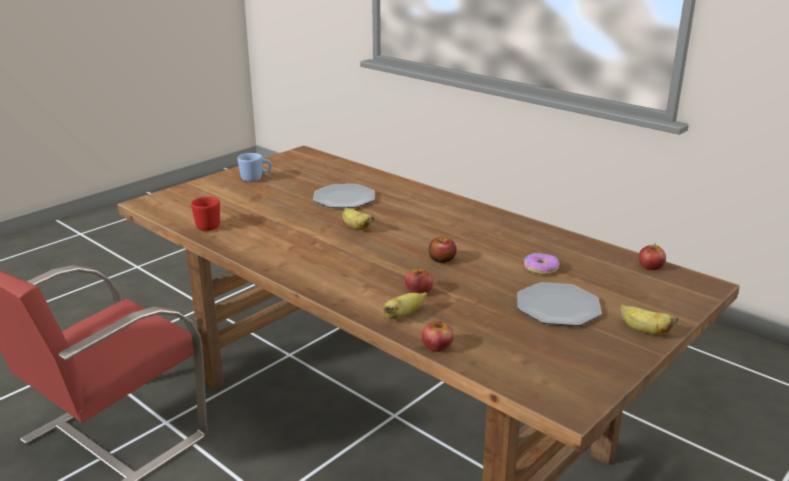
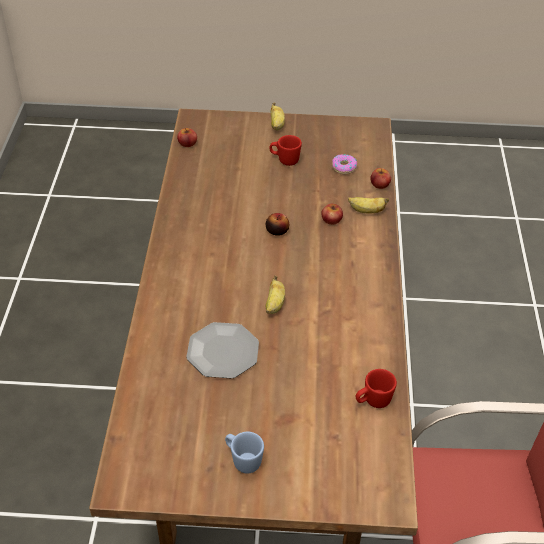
camera: 130 degrees left, 20 degrees up
plate [517,282,602,326] -> red mug [269,135,302,166]
donut [524,253,560,275] -> donut moved to [332,154,357,174]

